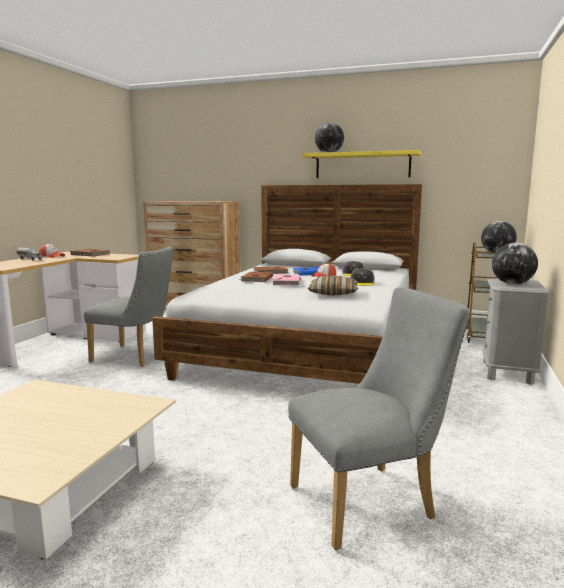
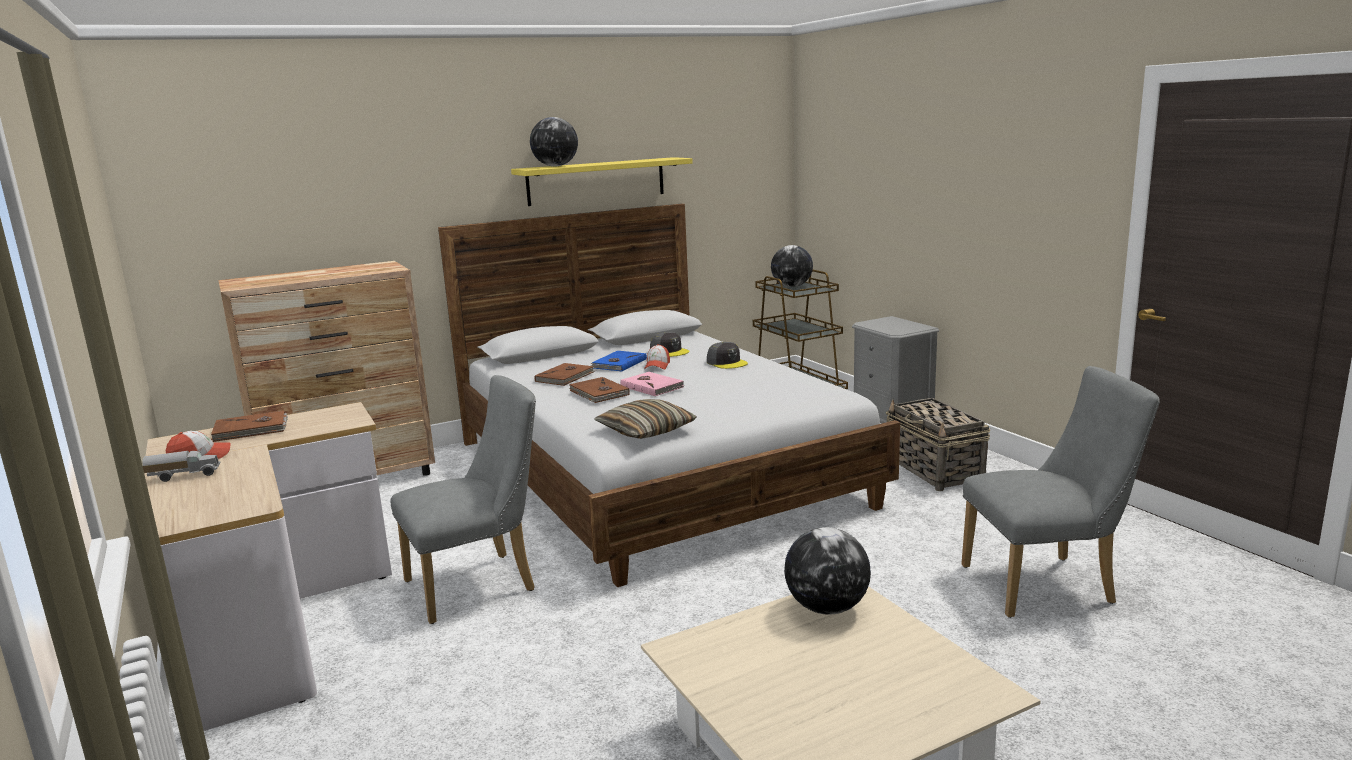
camera: 45 degrees left, 5 degrees up
grey chair [288,287,470,550] -> grey chair turned 60 degrees clockwise [961,366,1160,618]
pillow [308,275,358,296] -> pillow moved to [594,399,697,439]
globe [492,243,538,285] -> globe moved to [784,527,871,615]
none -> basket [886,398,990,491]

